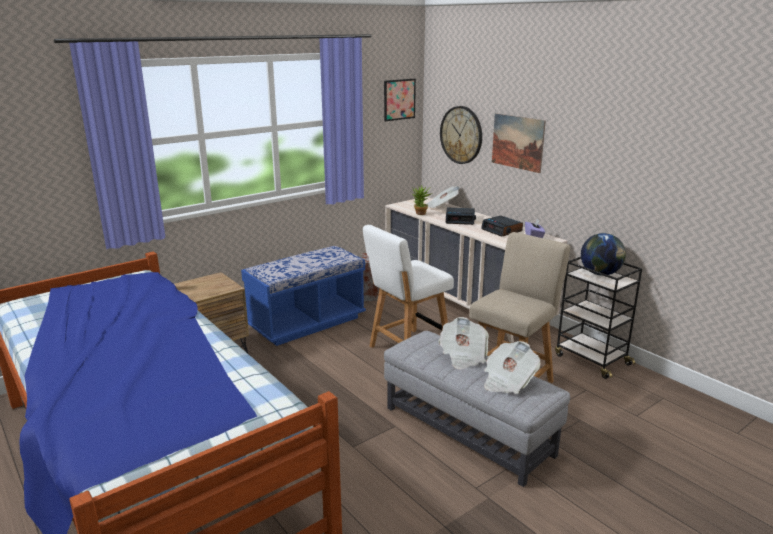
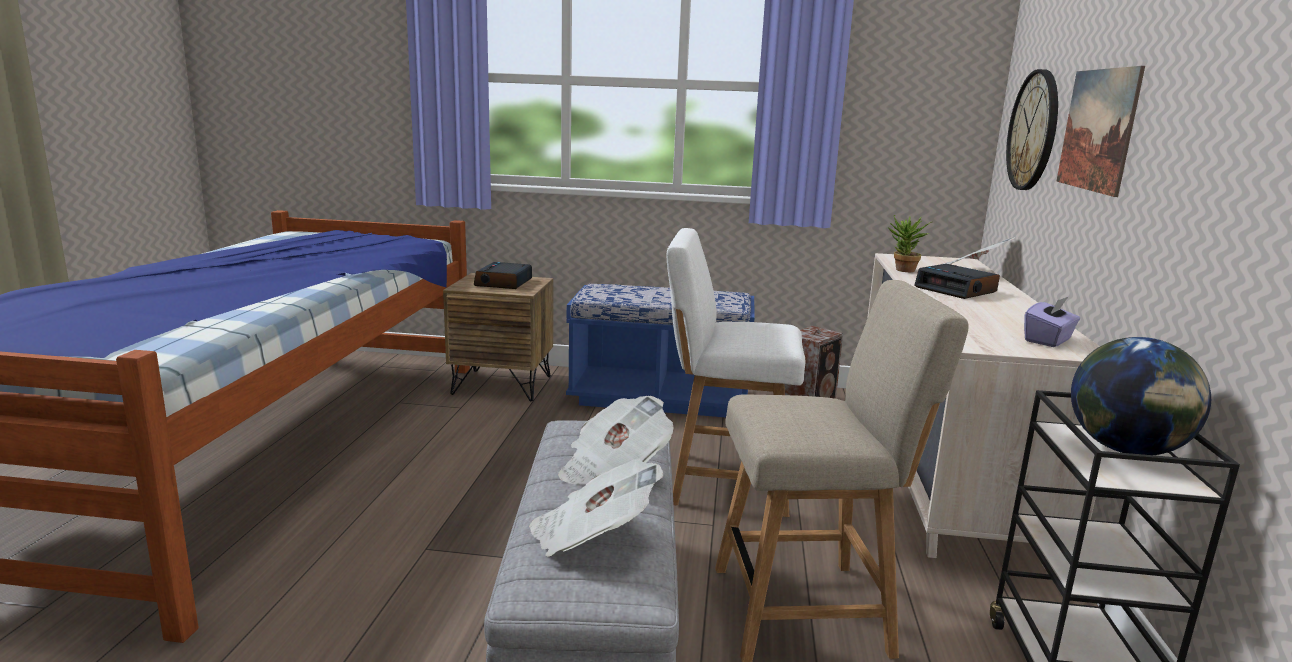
camera: 45 degrees right, 5 degrees down
picture [384,79,416,121] -> none
alarm clock [481,216,523,237] -> alarm clock moved to [474,262,532,289]

